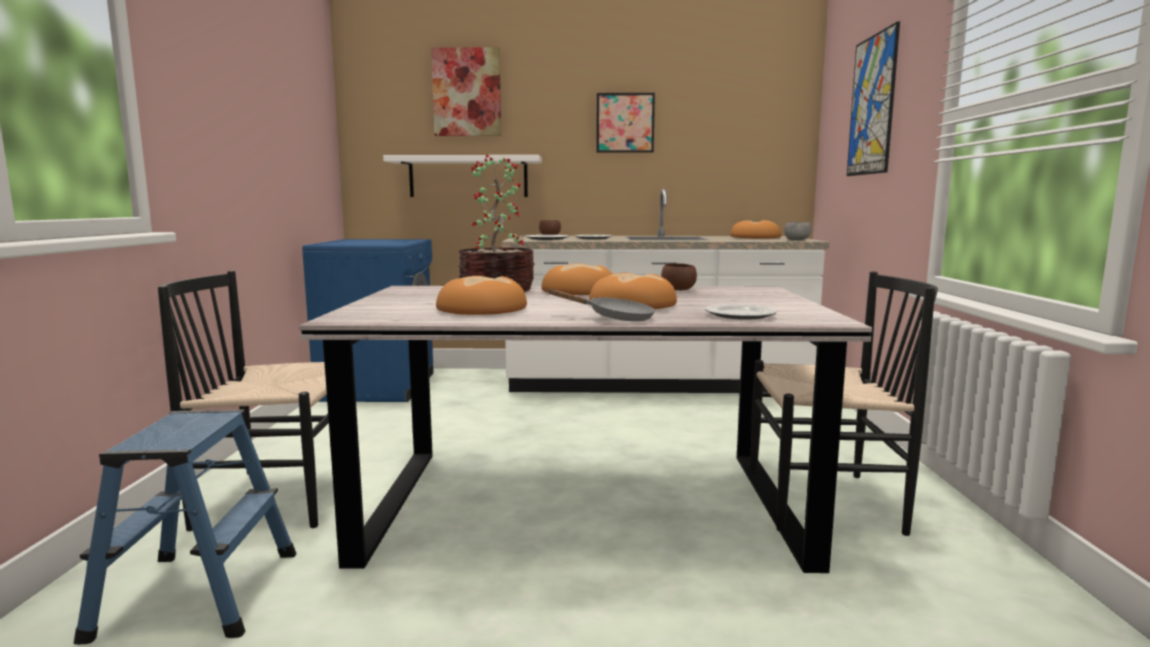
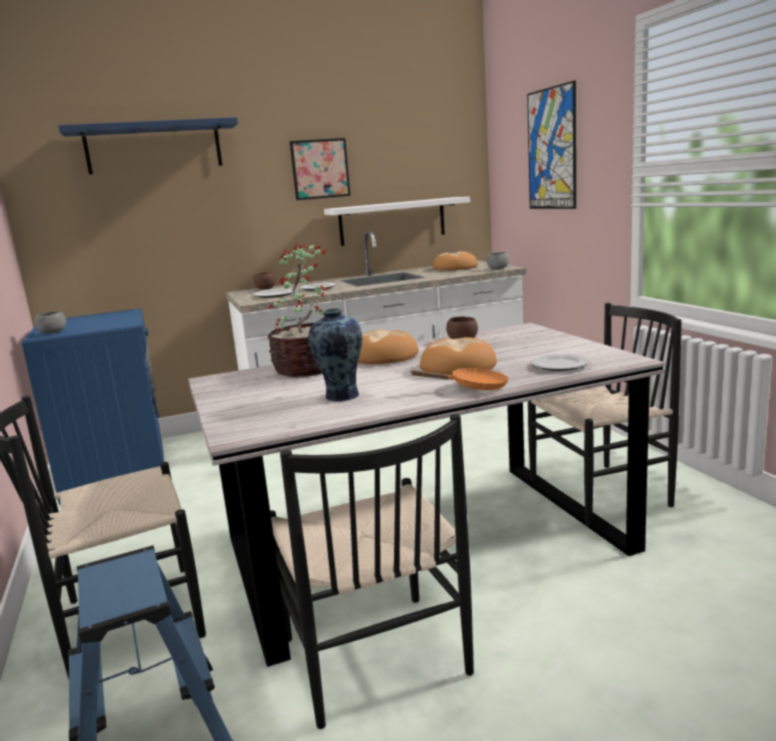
camera: 20 degrees left, 5 degrees up
white shelf [383,155,542,197] -> white shelf moved to [324,197,470,246]
picture [431,47,501,136] -> blue shelf [58,117,238,174]
bread [436,276,527,315] -> vase [308,308,362,401]
grey frying pan [548,289,655,322] -> orange frying pan [411,368,508,390]
none -> grey bowl [35,311,66,334]
none -> black chair [270,414,474,729]

